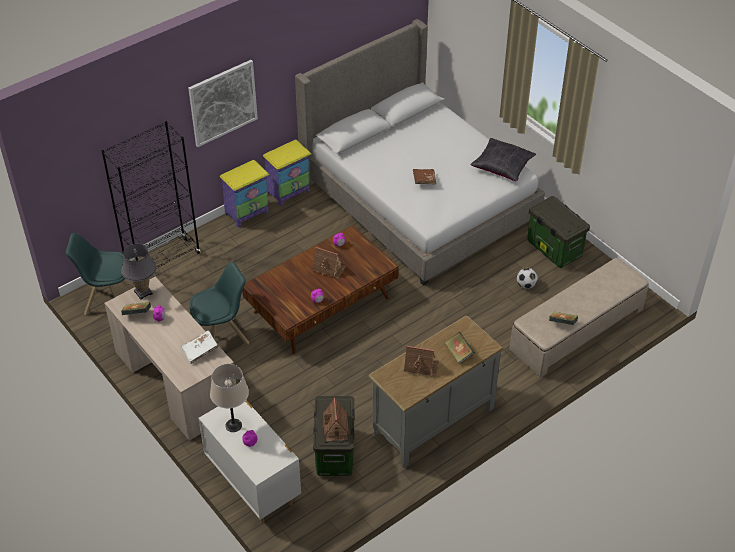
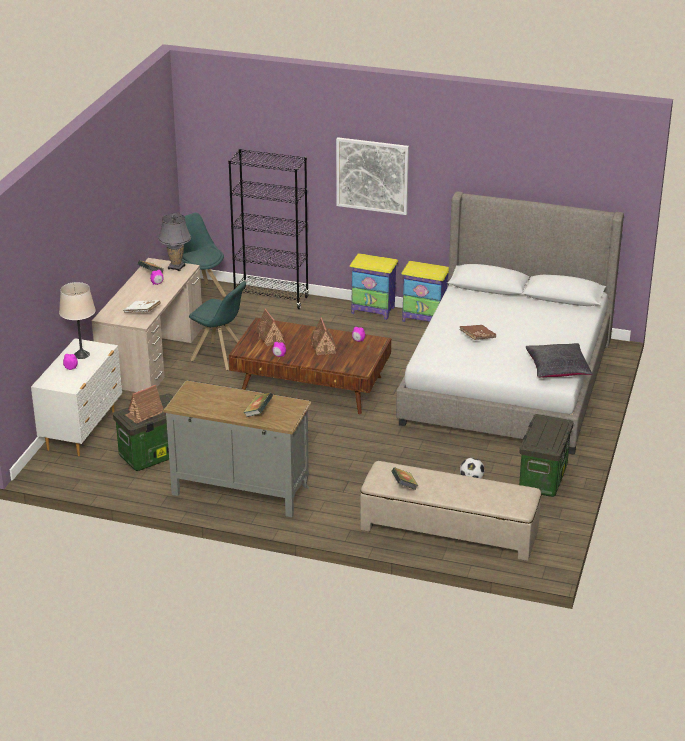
camera: 55 degrees right, 15 degrees down
toy house [404,346,439,377] -> toy house moved to [255,309,285,346]

